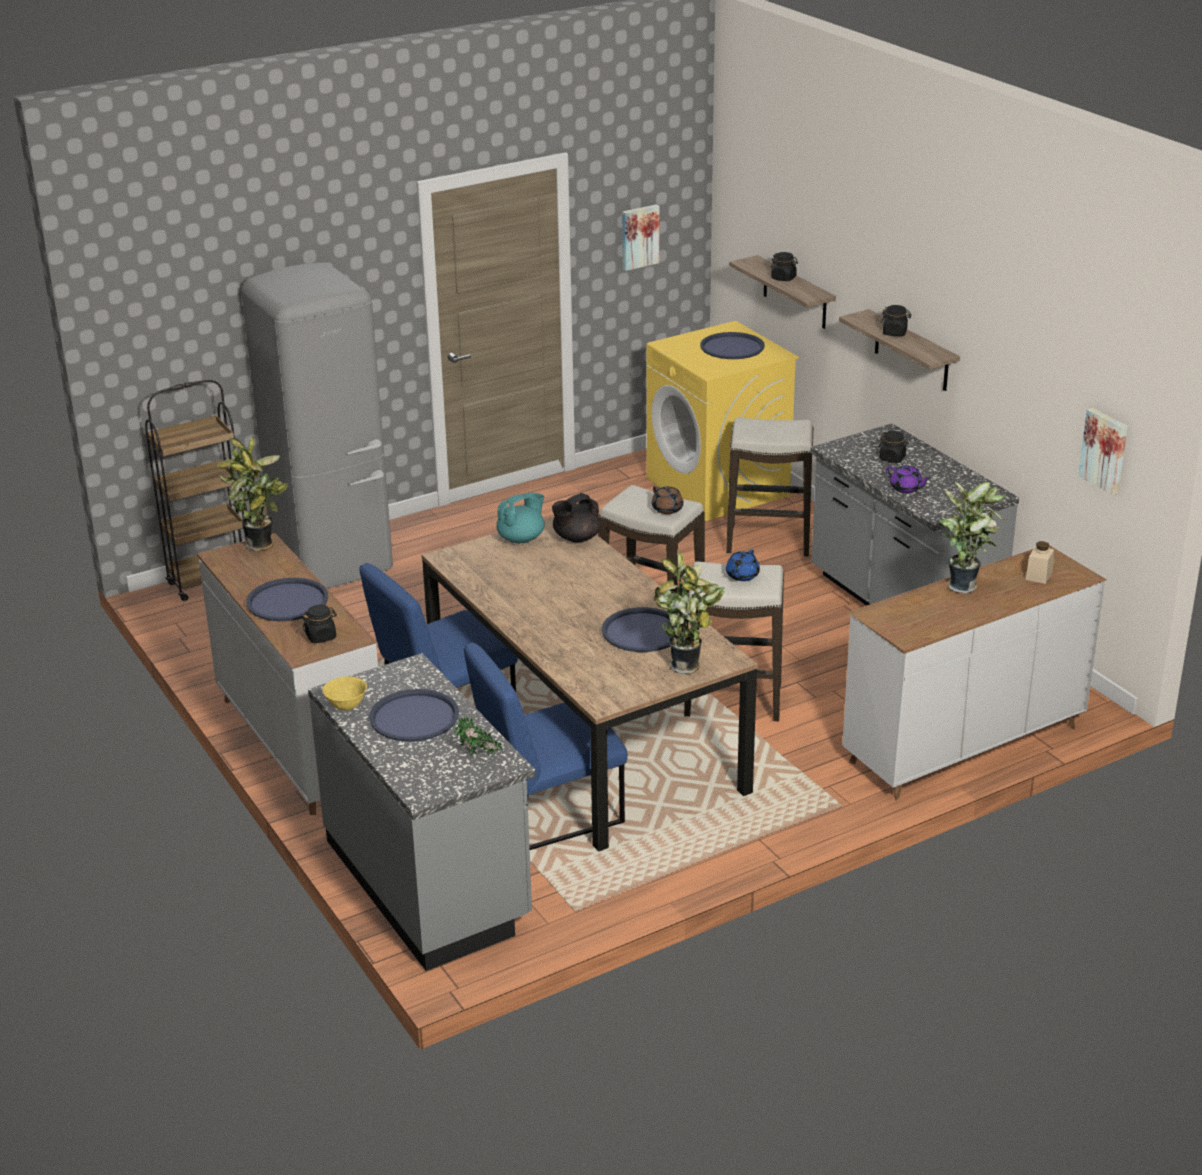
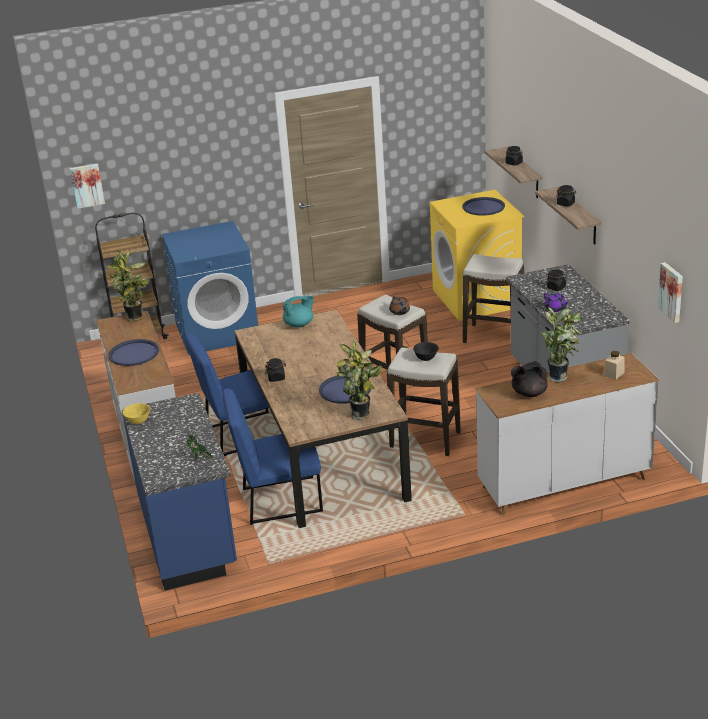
camera: 15 degrees right, 0 degrees up
grey fridge [241,263,393,588] -> blue washing machine [162,221,258,355]
black jar [303,605,337,643] -> black jar moved to [265,358,286,382]
grey counter [308,653,535,971] -> blue counter [122,393,237,591]
blue tray [369,689,459,742] -> none
black teapot [552,493,601,542] -> black teapot moved to [511,361,548,397]
picture [622,204,659,271] -> picture moved to [70,163,105,209]
blue teapot [726,549,760,581] -> black bowl [413,342,439,361]

